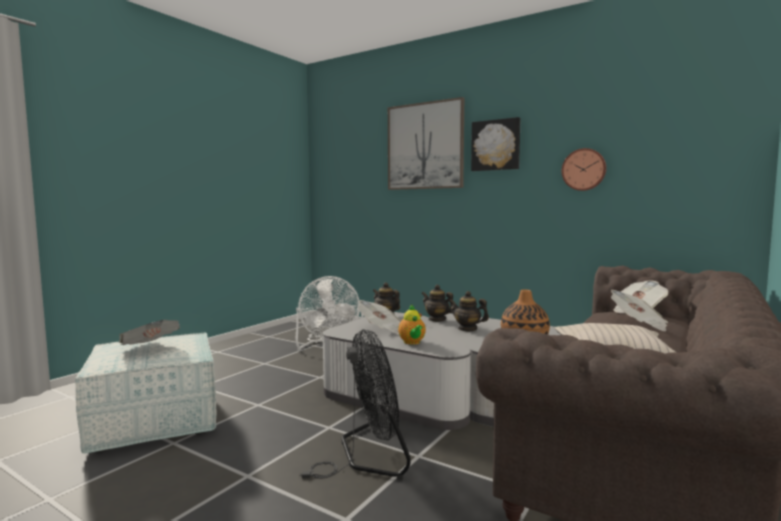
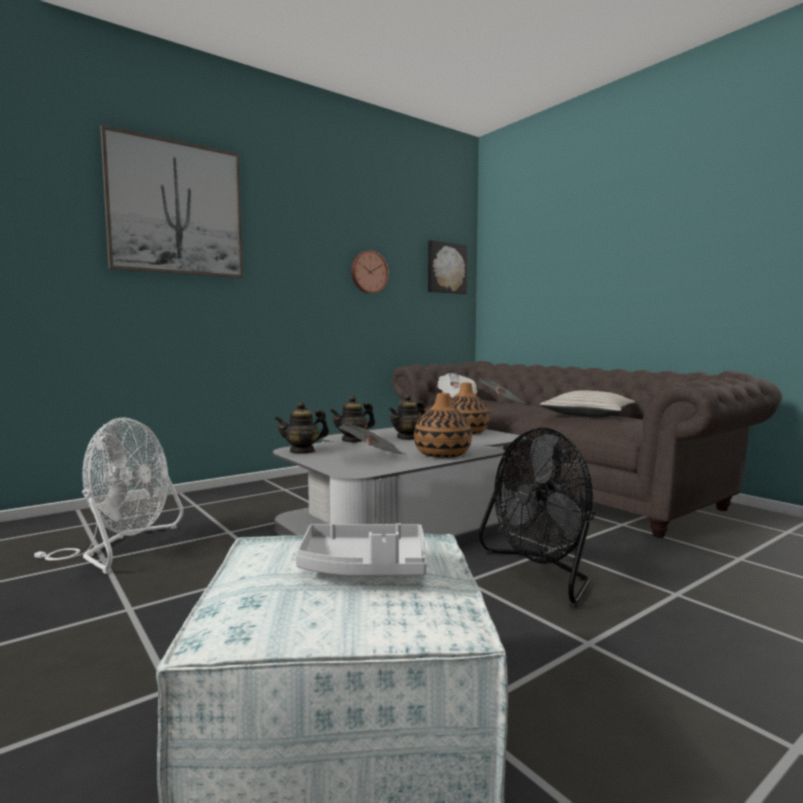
camera: 70 degrees left, 0 degrees up
newspaper [119,320,180,345] -> grey tray [296,523,427,577]
black fan [299,329,411,480] -> black fan turned 120 degrees counterclockwise [479,428,596,609]
teapot [398,305,426,345] -> vase [414,393,472,458]
picture [471,117,520,171] -> picture moved to [428,240,468,294]

